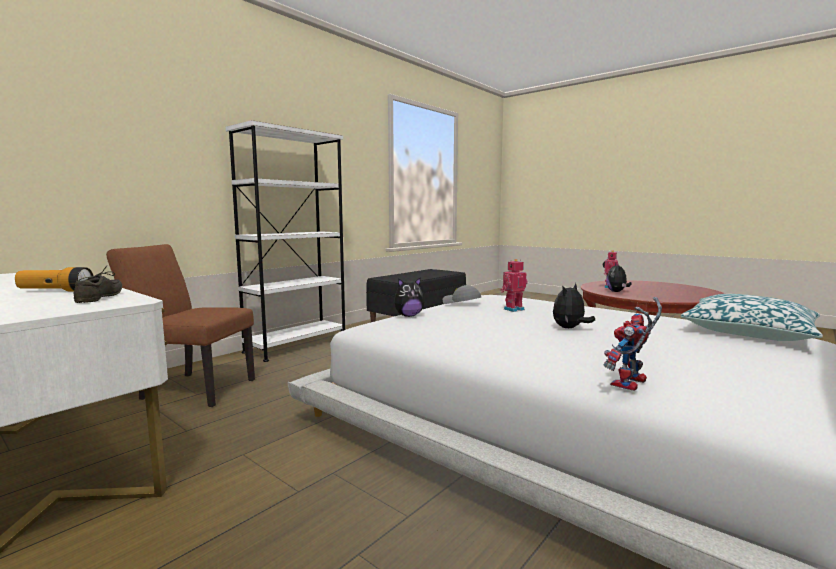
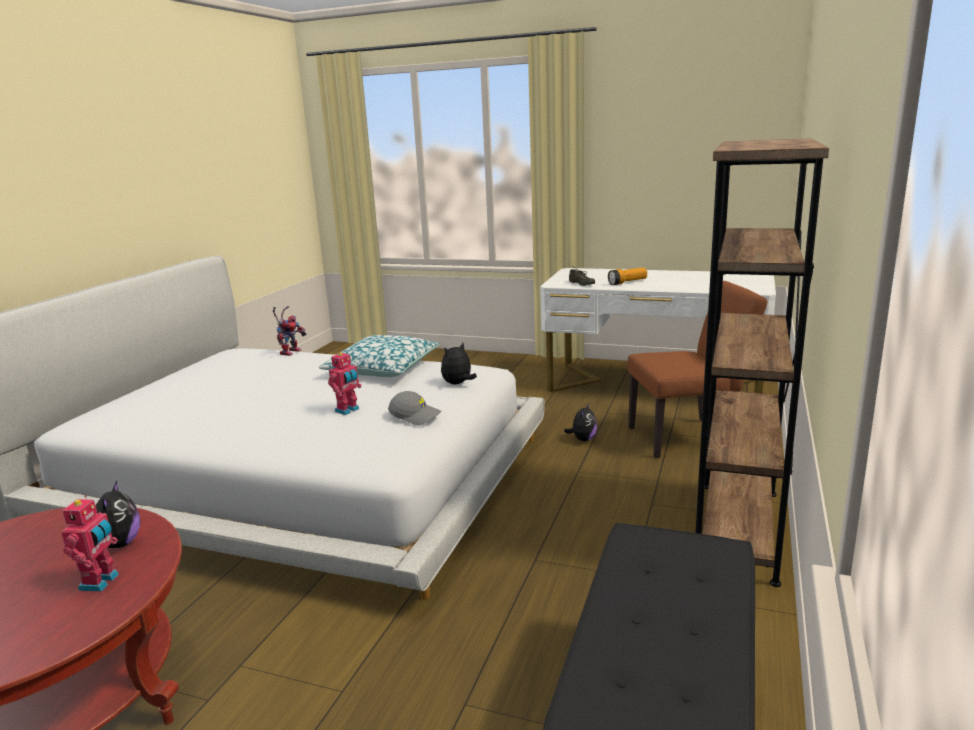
camera: 160 degrees right, 10 degrees up
white bookcase [226,120,345,362] -> brown bookcase [695,138,829,587]
plush toy [553,283,595,328] -> plush toy moved to [564,403,597,441]
pillow [681,294,823,341] -> pillow moved to [319,335,440,377]

